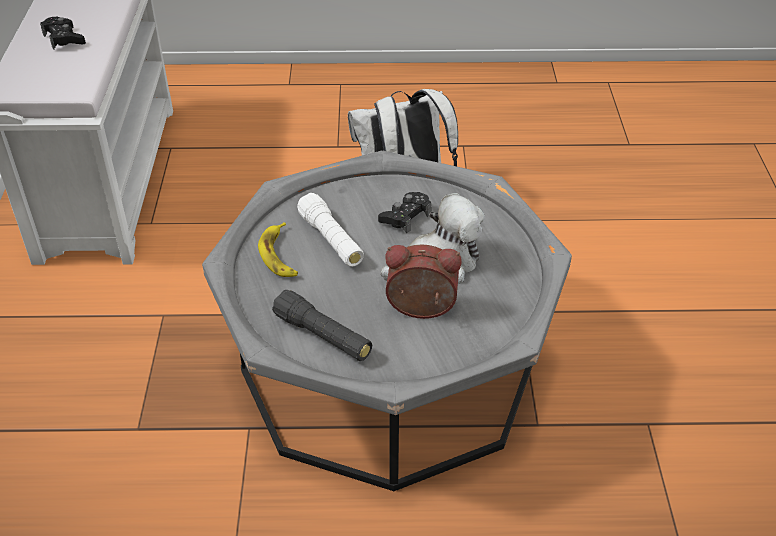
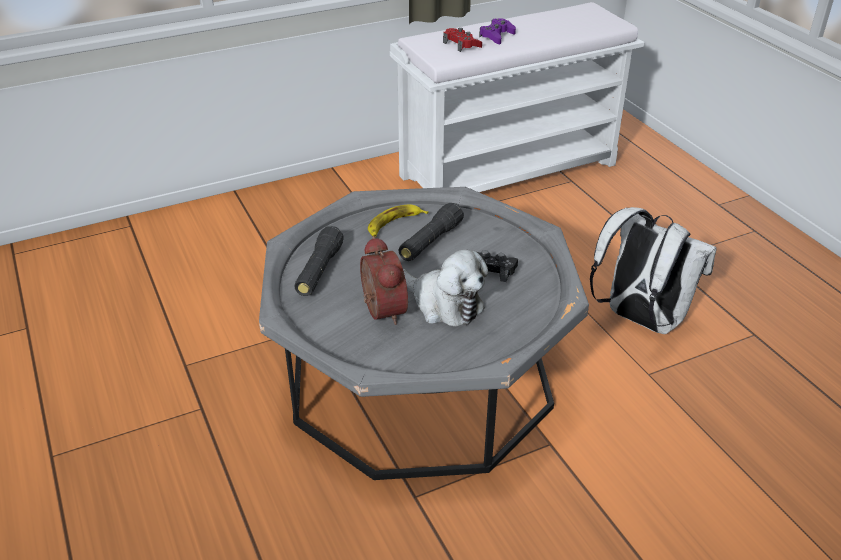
camera: 65 degrees right, 5 degrees down
black game controller [40,17,86,50] -> purple game controller [479,18,516,44]
white flashlight [297,193,364,267] -> black flashlight [398,203,464,261]
none -> red game controller [443,28,482,52]

